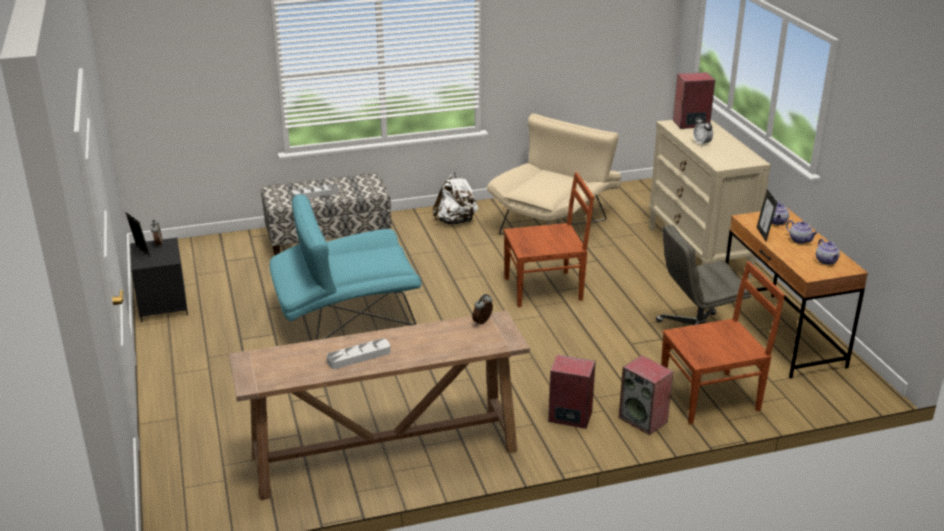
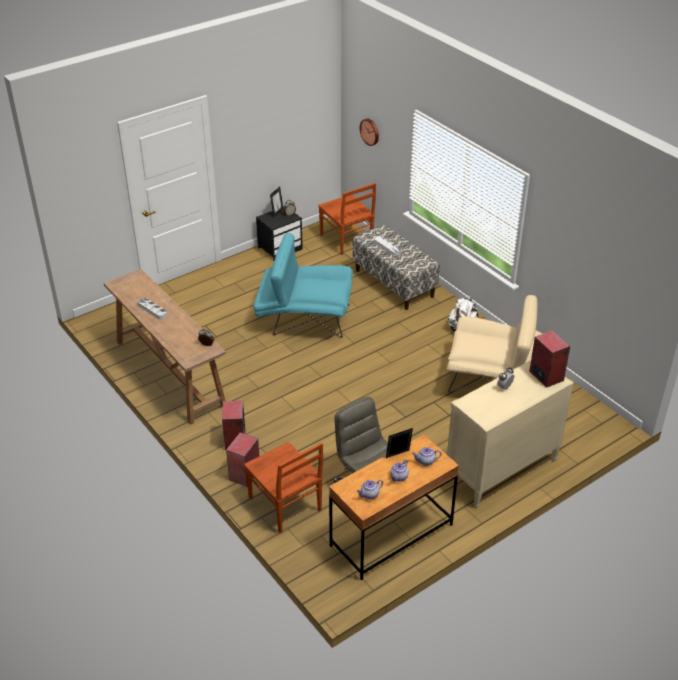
camera: 70 degrees right, 10 degrees up
turquoise armchair [269,194,422,340] -> turquoise armchair turned 45 degrees counterclockwise [253,233,353,338]
brown chair [504,172,594,307] -> brown chair moved to [318,183,376,255]
none -> wall clock [360,119,379,146]

